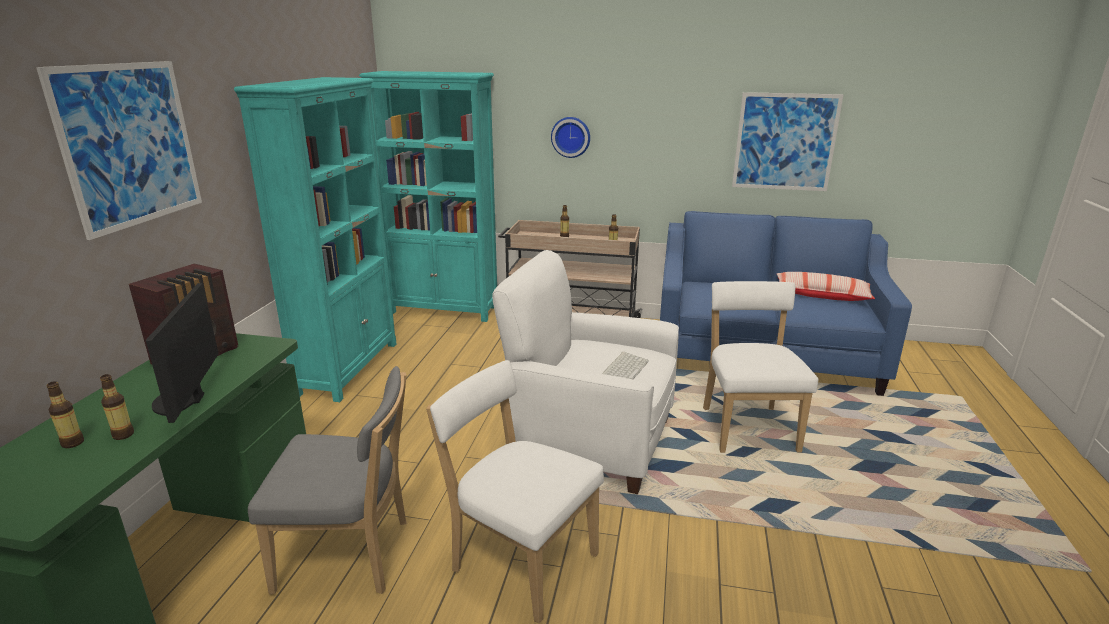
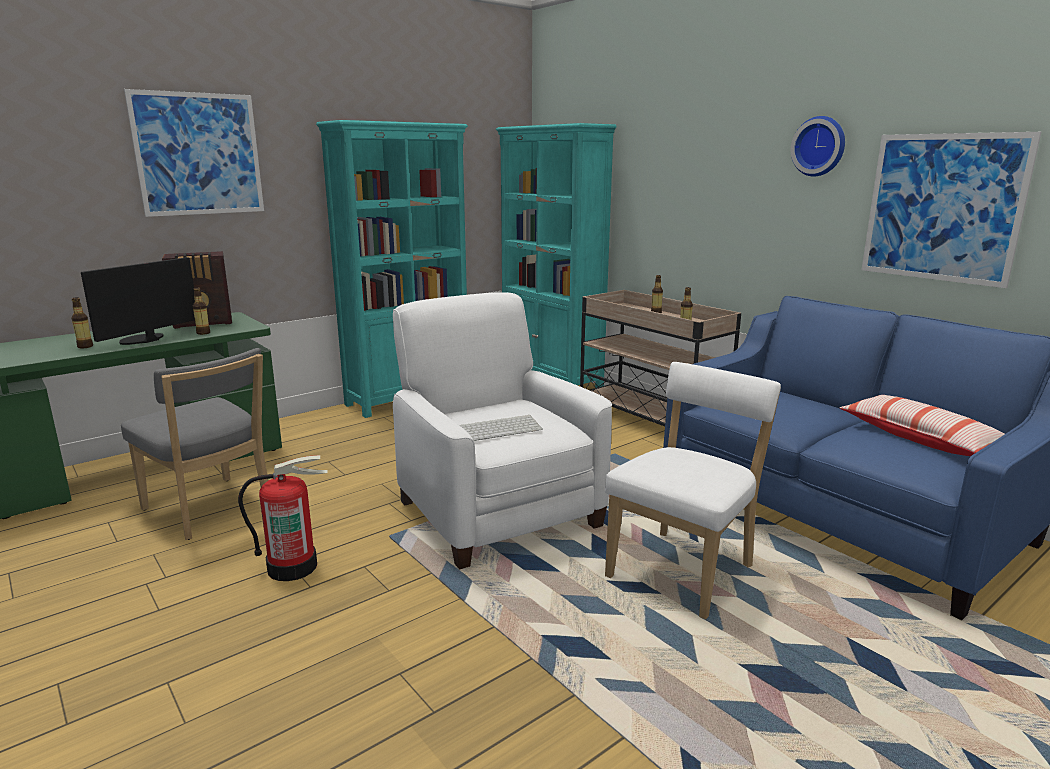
camera: 40 degrees right, 5 degrees down
bottle [46,381,84,448] -> bottle moved to [193,287,210,335]
white chair [426,360,604,624] -> fire extinguisher [238,455,328,581]
wall clock [551,117,590,158] -> wall clock moved to [791,116,845,177]

